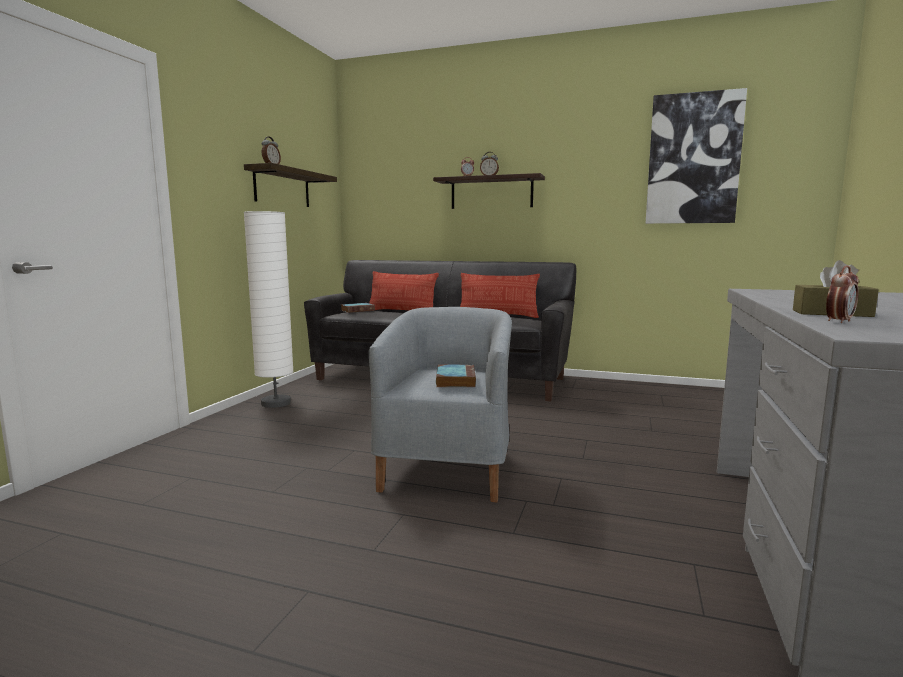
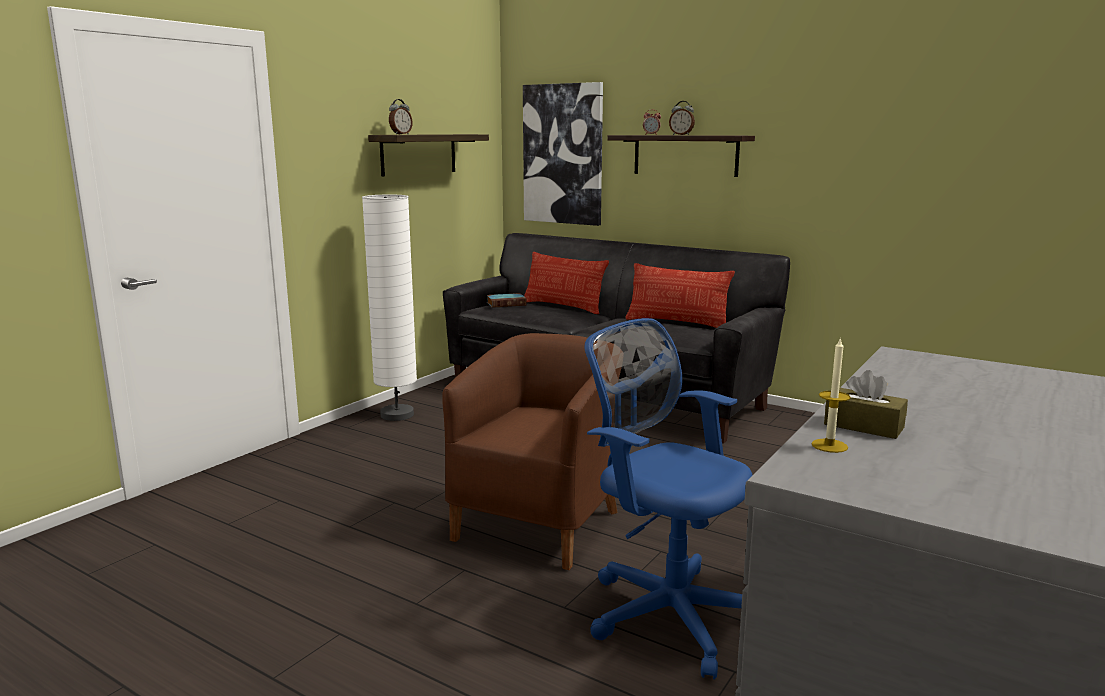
camera: 15 degrees right, 5 degrees up
grey armchair [369,307,512,502] -> brown armchair [442,333,622,570]
book [436,365,476,387] -> none
picture [645,88,747,224] -> picture moved to [523,82,603,226]
alarm clock [826,265,859,323] -> candle [812,337,851,453]
none -> blue office chair [585,318,752,679]

